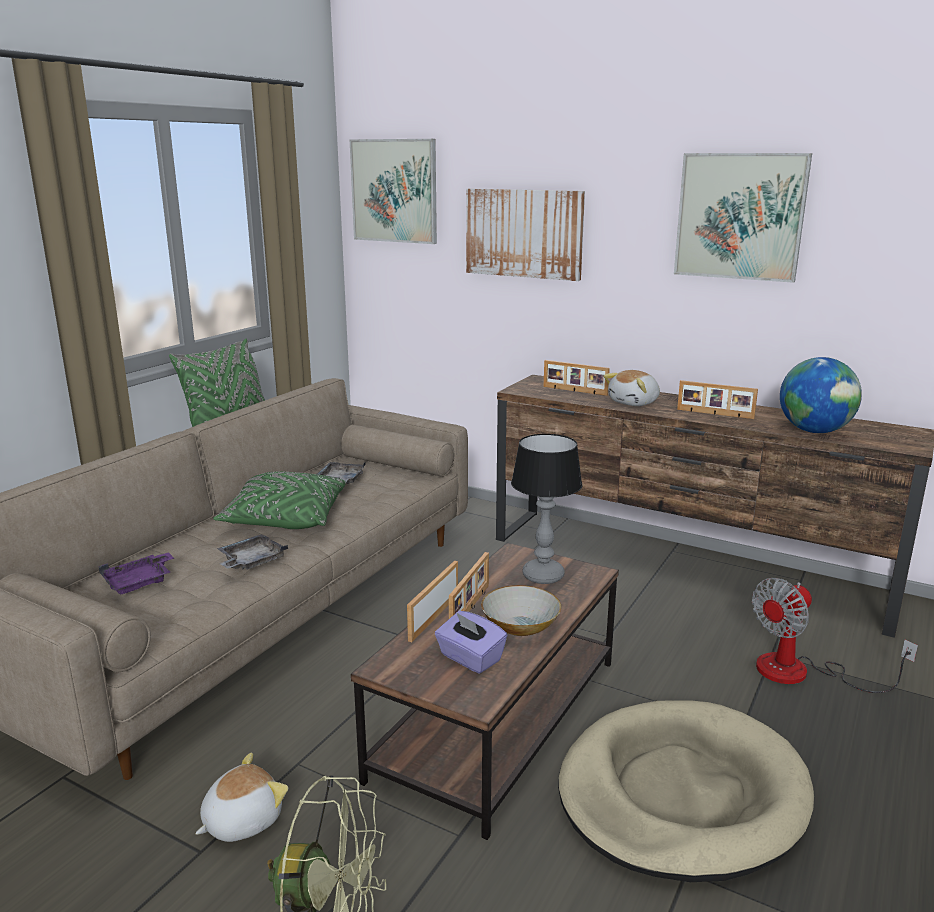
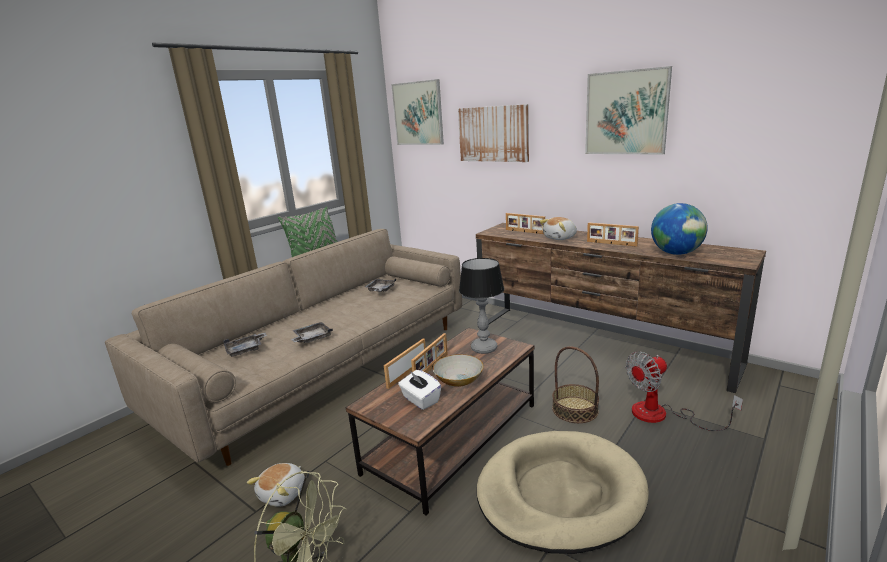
camera: 10 degrees right, 0 degrees up
purple tray [99,552,174,594] -> grey tray [223,333,267,357]
plush toy [195,753,288,842] -> plush toy turned 150 degrees clockwise [247,463,305,507]
green pillow [213,471,346,529] -> none
purple tissue box [435,611,507,674] -> white tissue box [398,370,441,410]
none -> basket [552,346,599,423]

